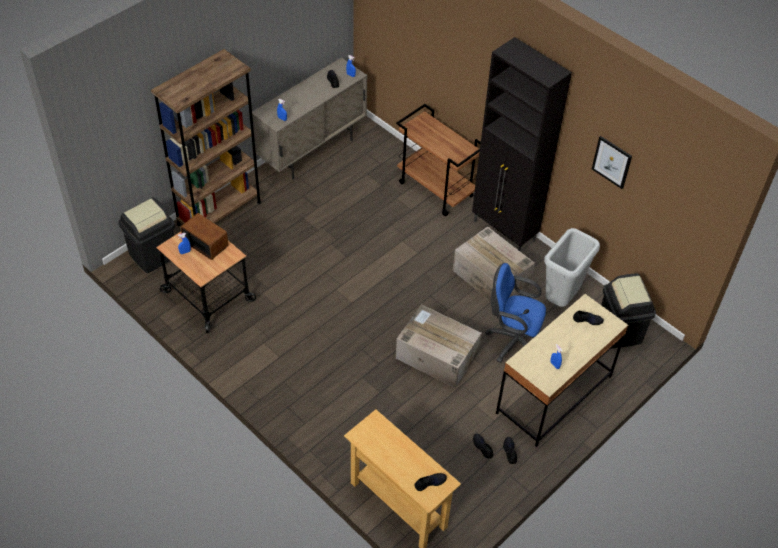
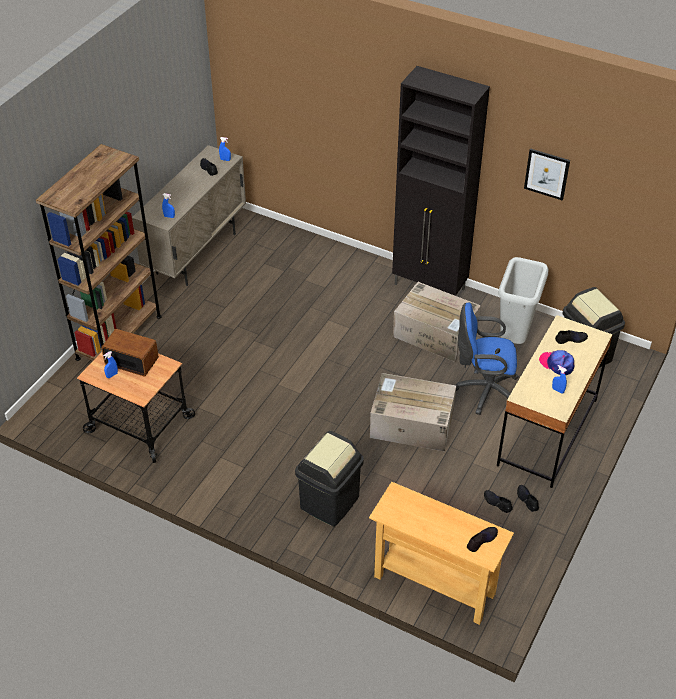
camera: 15 degrees left, 5 degrees down
black trash can [119,197,175,273] -> black trash can moved to [295,431,364,526]
brown cart [396,104,481,216] -> none
none -> cap [539,350,574,375]

